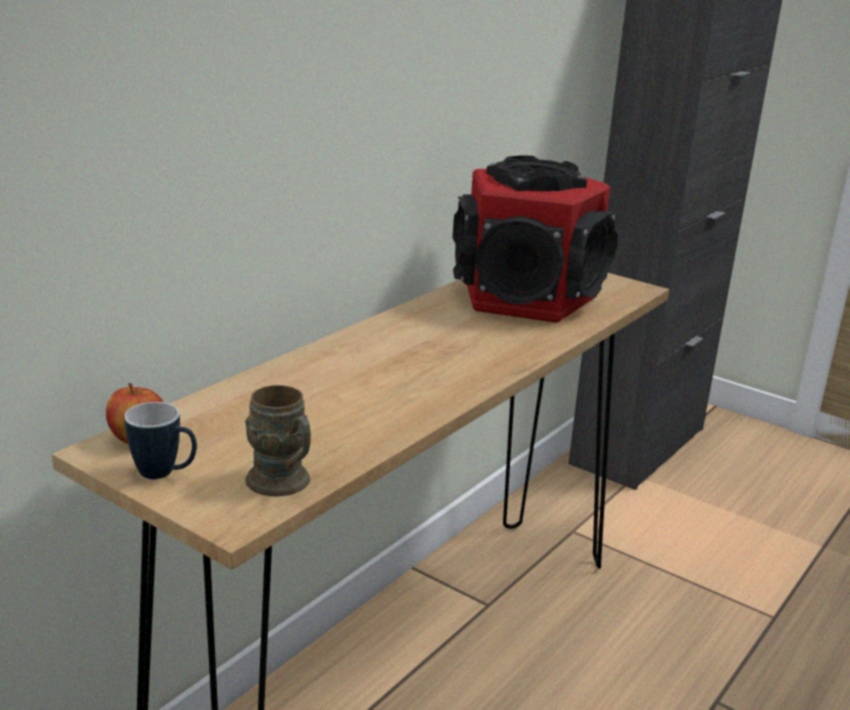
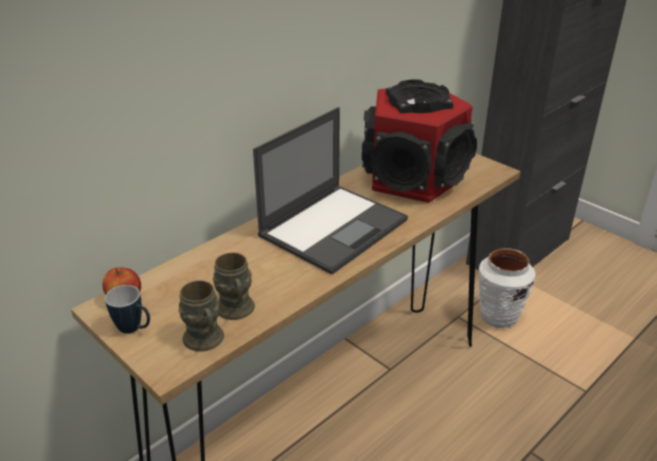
camera: 10 degrees right, 10 degrees up
none -> brown mug [213,253,255,320]
none -> laptop [253,107,408,275]
none -> white vase [478,248,535,328]

